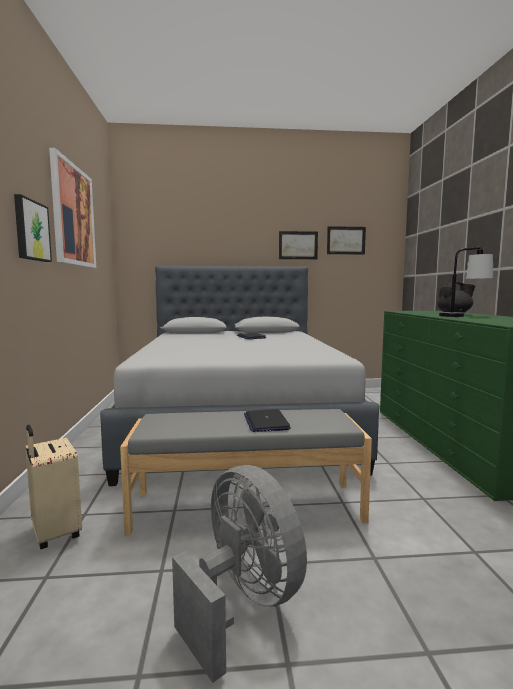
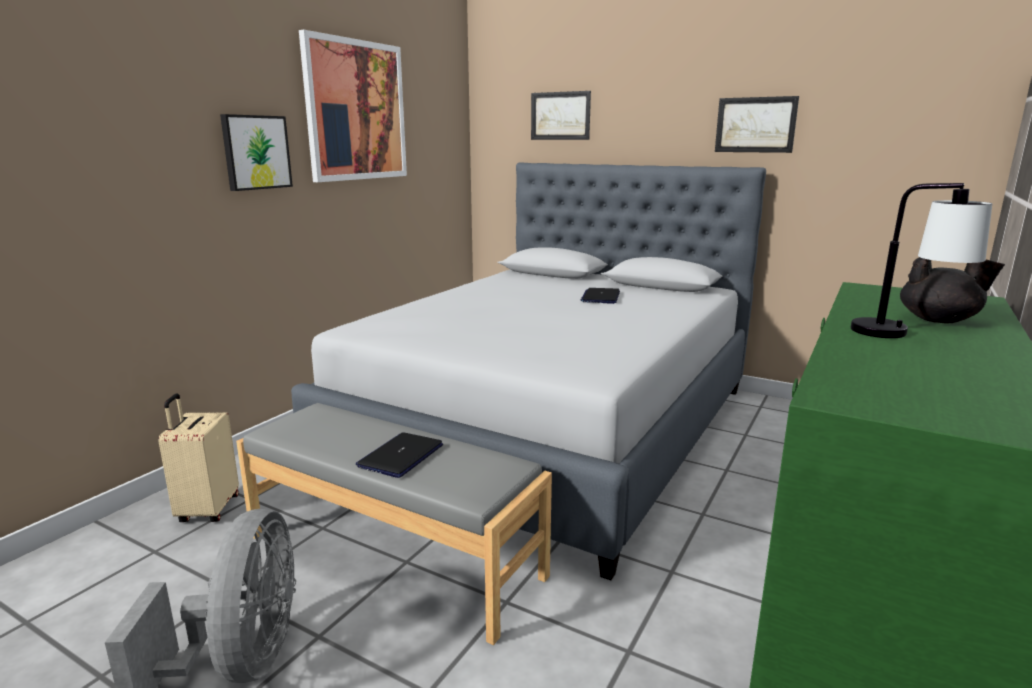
camera: 35 degrees right, 10 degrees up
picture [327,226,366,255] -> picture moved to [531,91,591,140]

